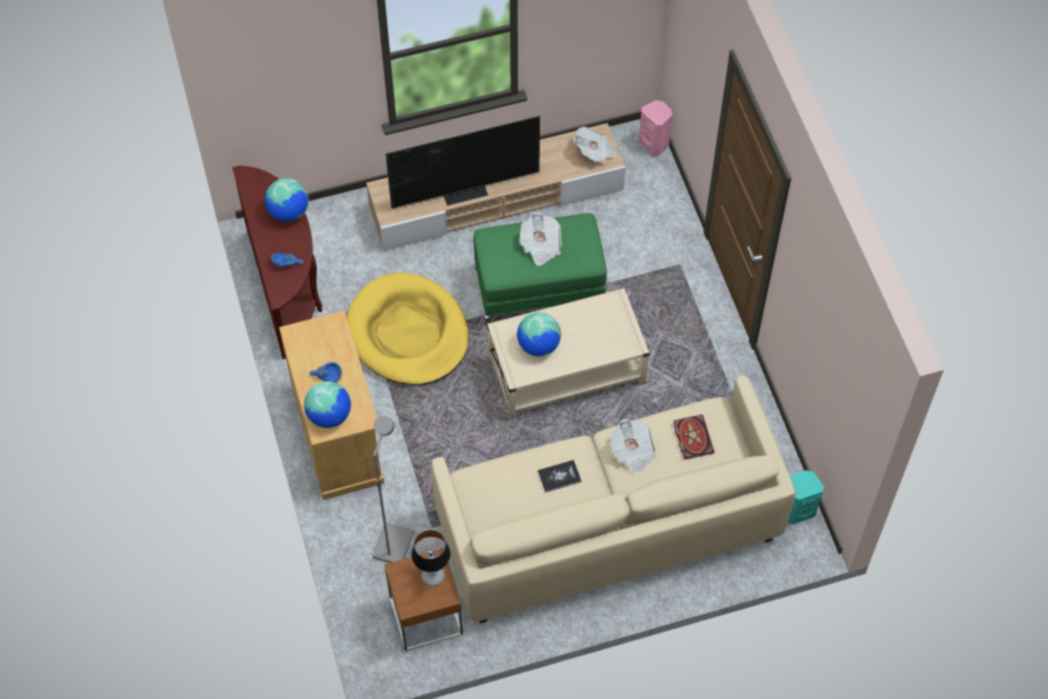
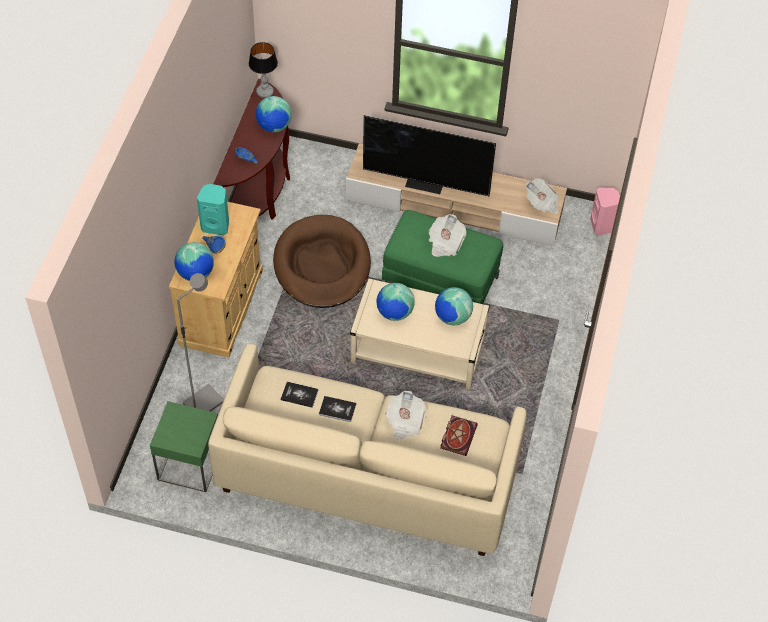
camera: 30 degrees right, 5 degrees down
yellow dog bed [347,272,469,385] -> brown dog bed [273,215,371,308]
brown side table [384,548,463,651] -> green side table [150,401,218,492]
table lamp [412,530,450,587] -> table lamp moved to [249,42,278,98]
turquoise speaker [788,470,824,524] -> turquoise speaker moved to [197,184,229,236]
none -> book [281,382,318,408]
none -> globe [435,287,473,325]

